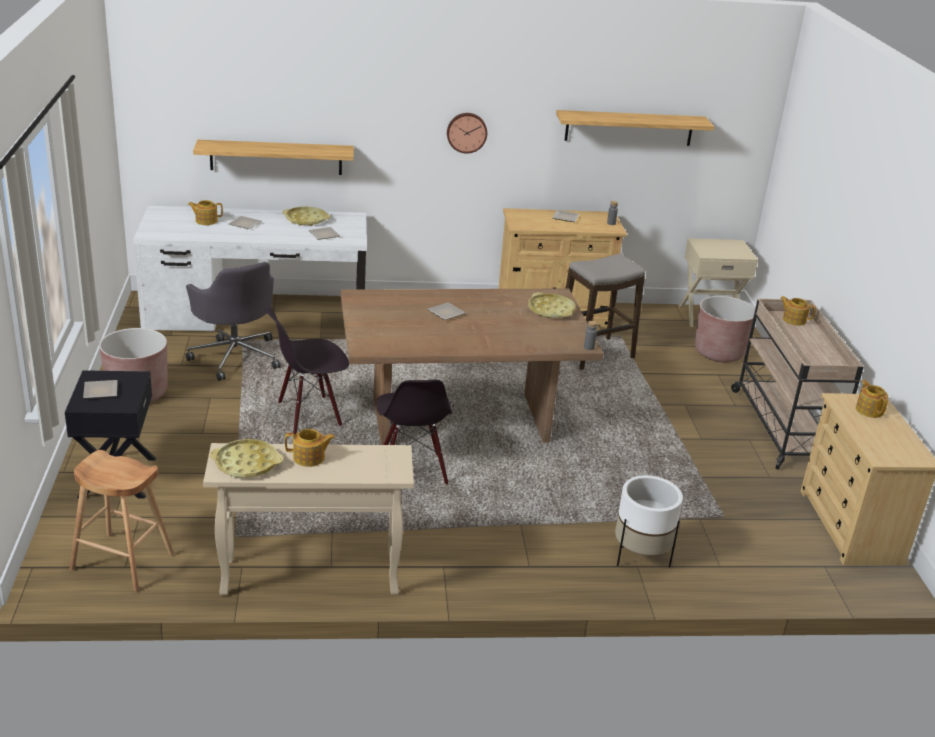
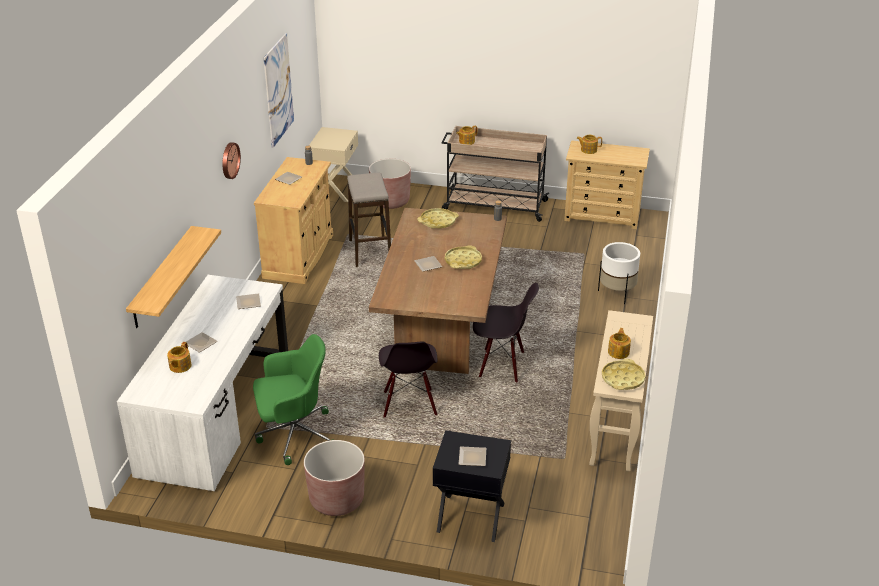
camera: 70 degrees left, 5 degrees up
brown stool [70,450,174,592] -> none
grey office chair [186,262,280,381] -> green office chair [253,334,330,465]
yellow tray [282,207,331,226] -> yellow tray moved to [445,245,482,269]
shelf [556,110,714,146] -> picture [264,33,294,148]

